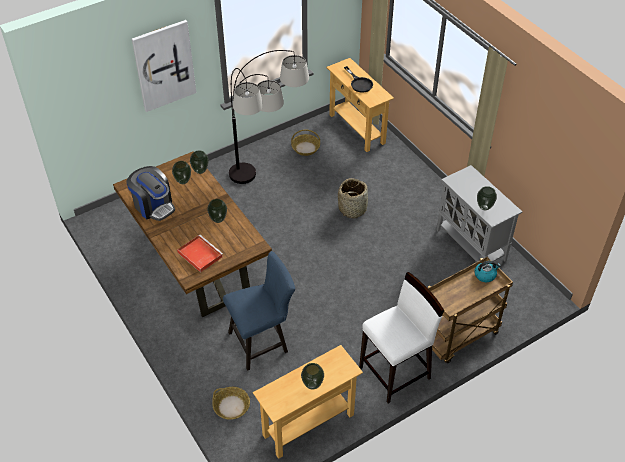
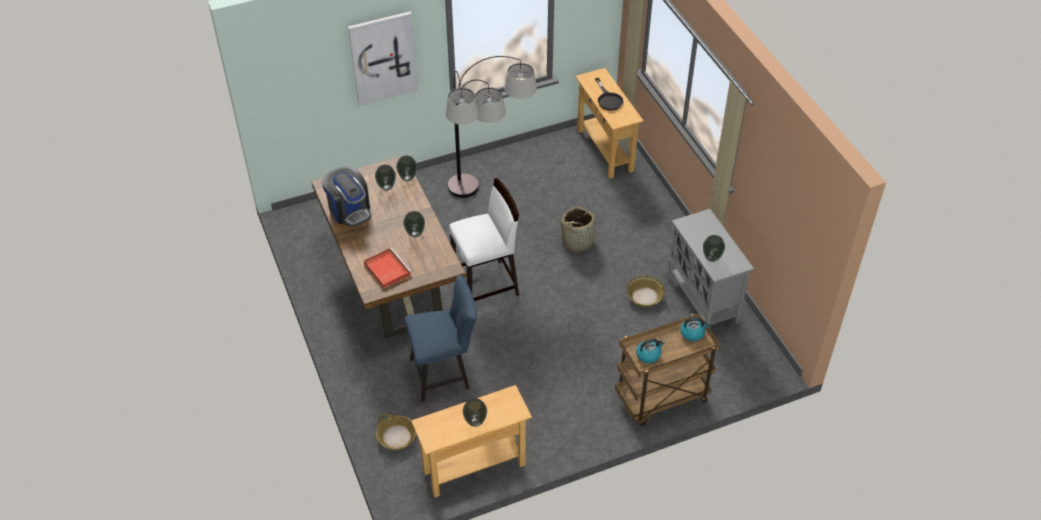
camera: 10 degrees right, 0 degrees up
basket [291,130,320,156] -> basket moved to [627,275,665,307]
white stool [359,272,444,403] -> white stool moved to [449,178,519,301]
none -> kettle [636,339,665,363]

